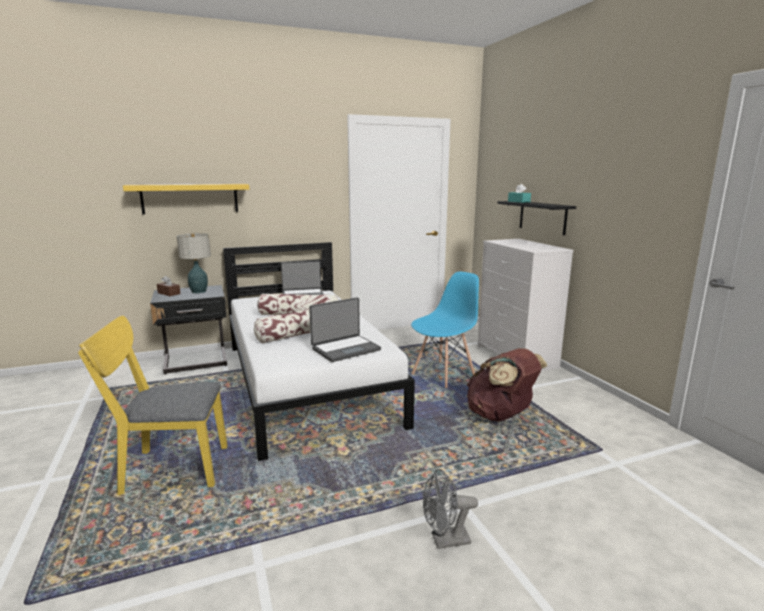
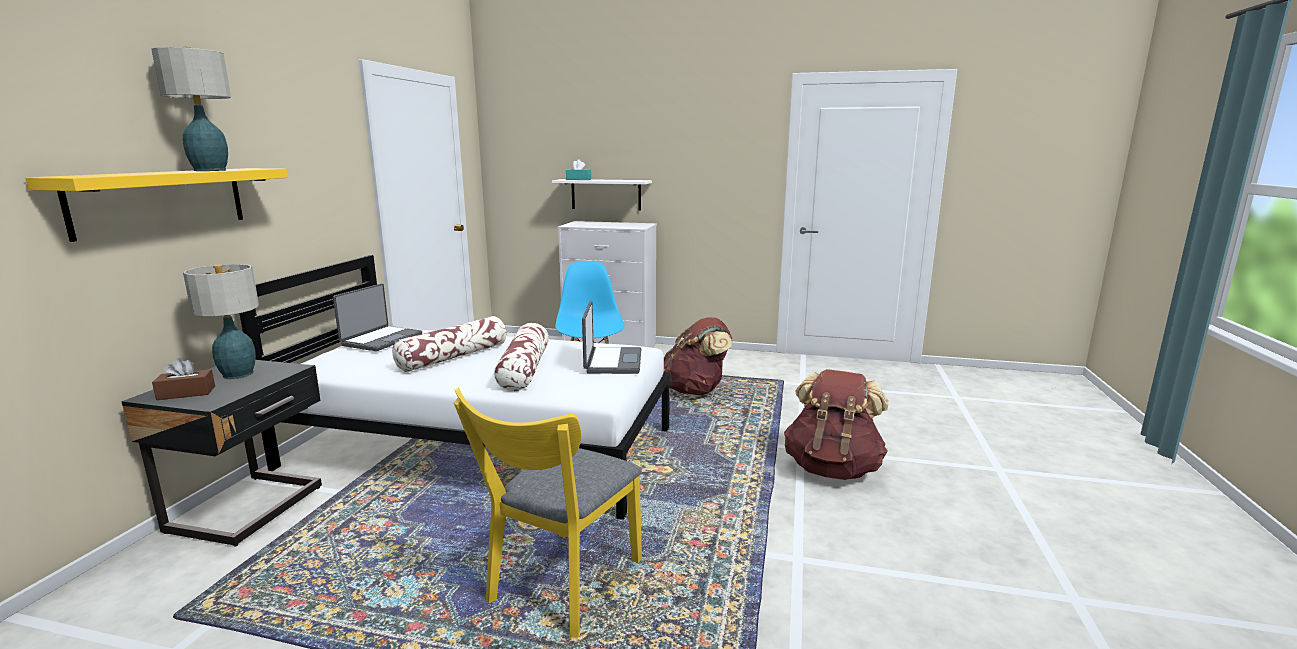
camera: 55 degrees left, 0 degrees up
grey fan [423,469,478,549] -> brown backpack [784,369,889,480]
black shelf [497,201,576,235] -> white shelf [552,179,652,211]
none -> table lamp [152,46,231,171]

